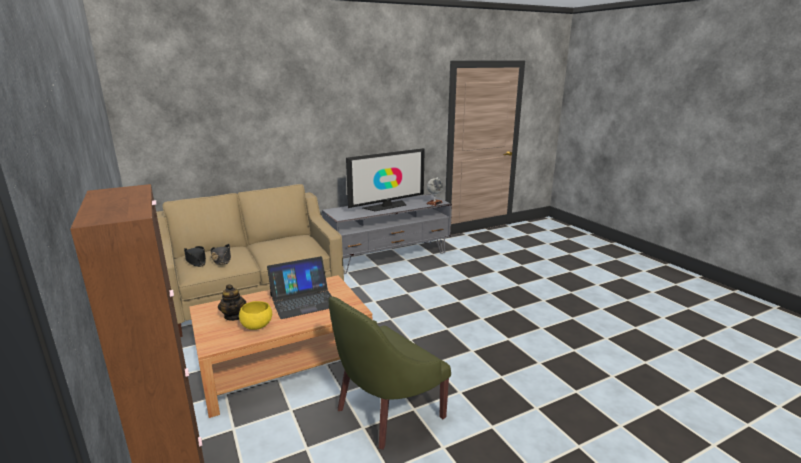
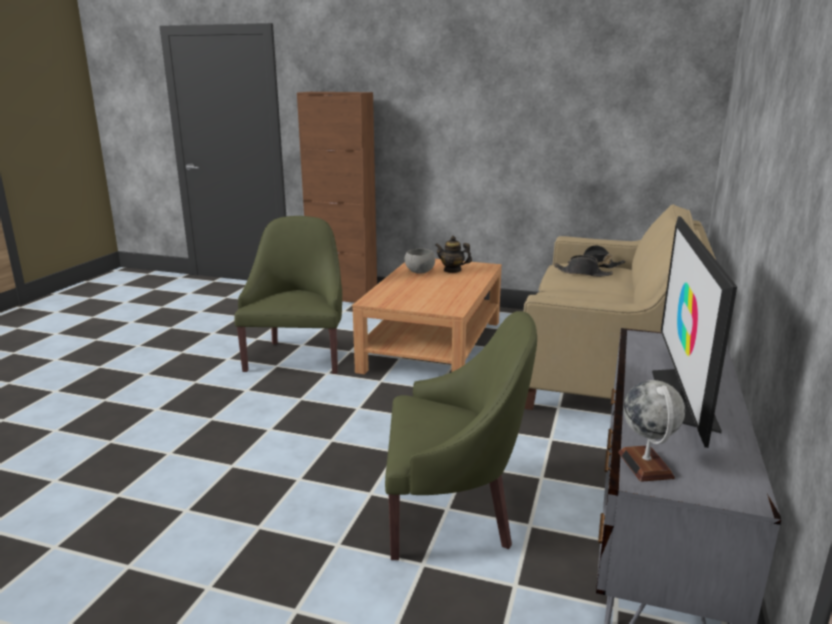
camera: 135 degrees right, 0 degrees up
yellow bowl [239,301,272,330] -> grey bowl [404,249,435,273]
laptop [267,256,332,319] -> none
none -> green armchair [385,311,537,560]

